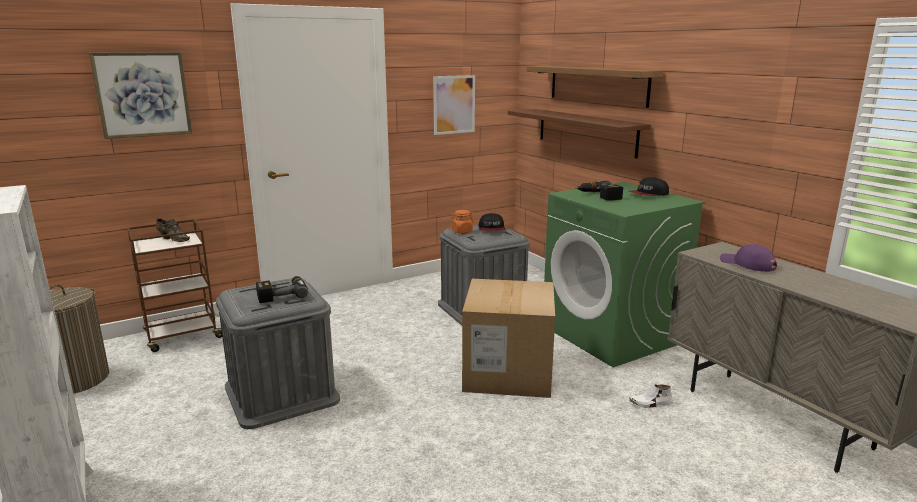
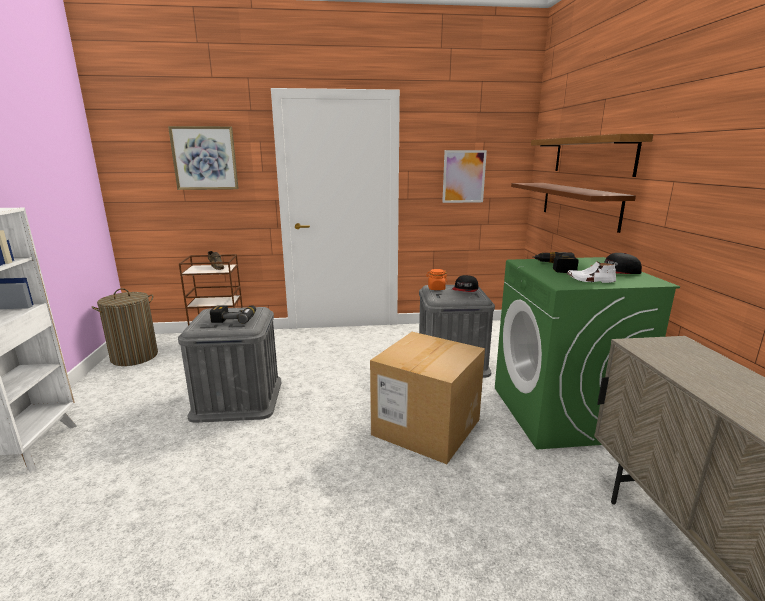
camera: 25 degrees right, 0 degrees up
white shoe [629,384,673,408] -> white shoe moved to [567,261,616,283]
purple cap [720,244,777,272] -> none

